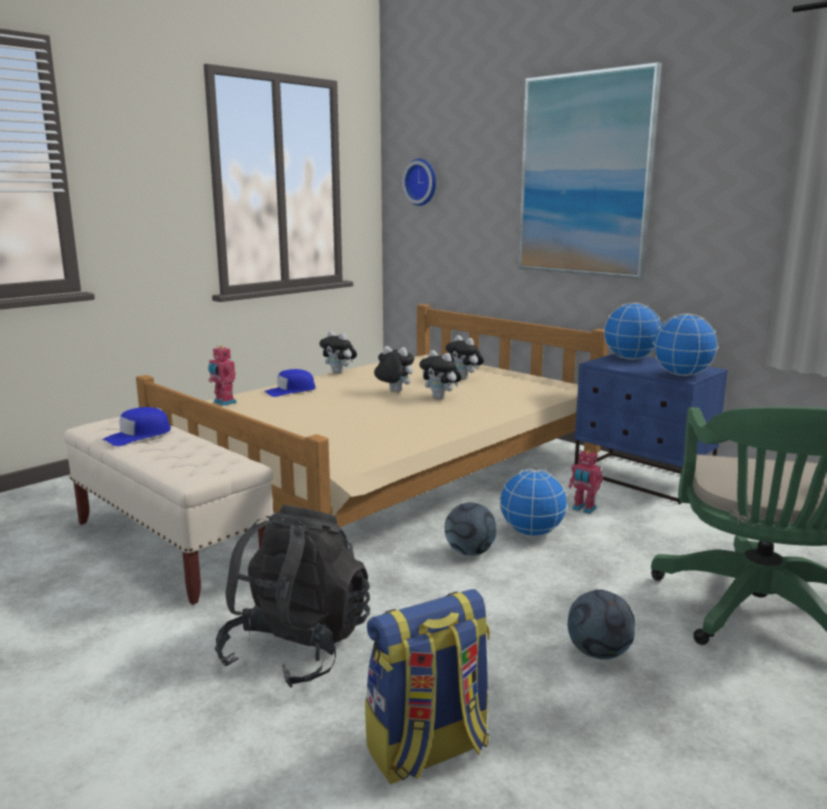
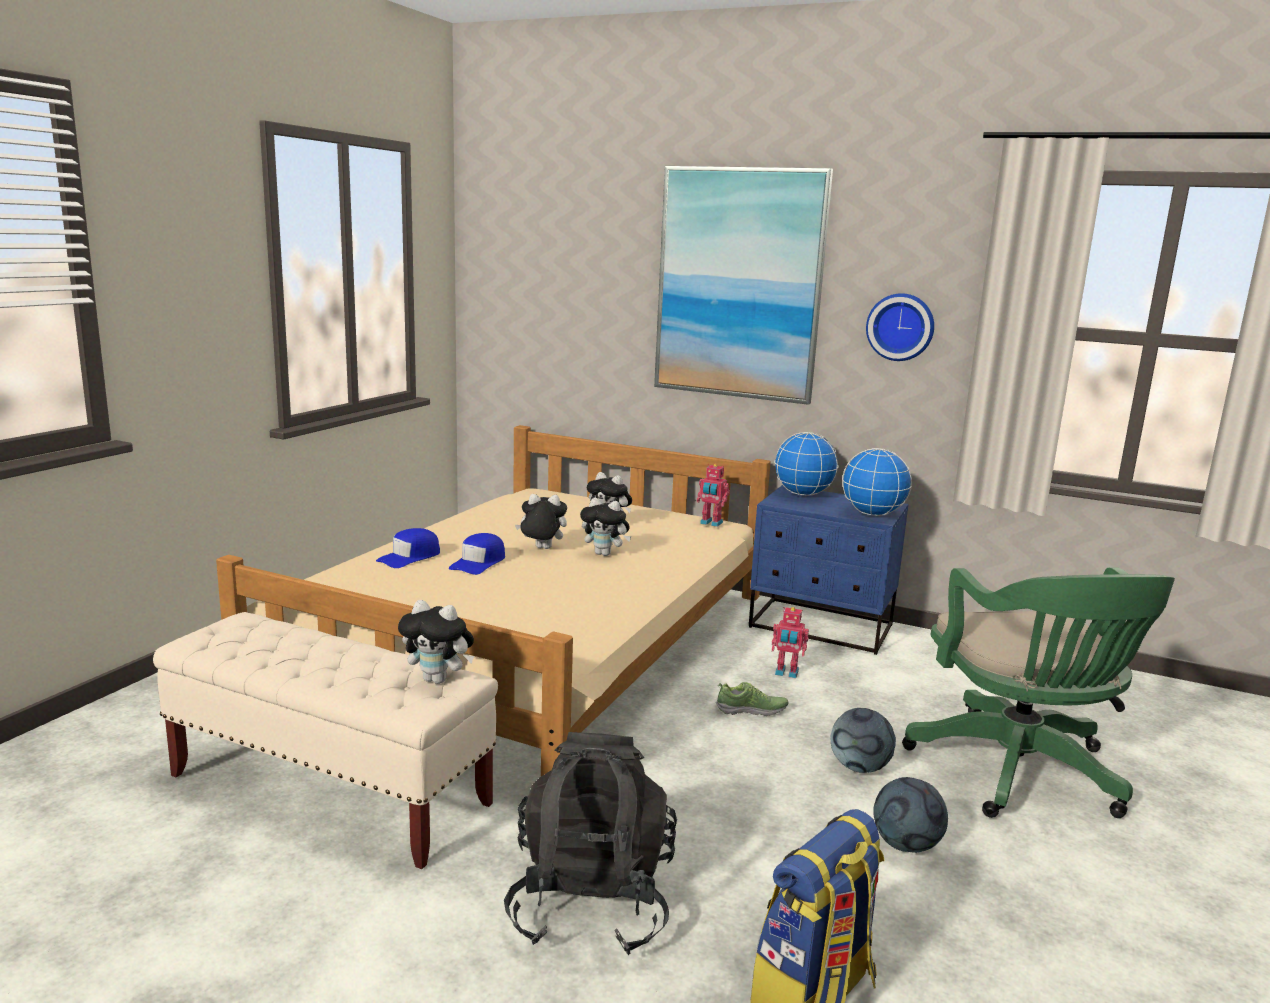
camera: 20 degrees left, 0 degrees up
blue cap [102,407,171,446] -> blue cap moved to [449,533,505,575]
toy robot [208,345,237,406] -> toy robot moved to [697,464,730,527]
plush toy [319,331,357,374] -> plush toy moved to [398,600,474,684]
wall clock [402,159,436,206] -> wall clock moved to [866,293,934,361]
football [445,502,496,556] -> football moved to [830,708,896,773]
globe [499,468,568,537] -> shoe [716,682,788,716]

